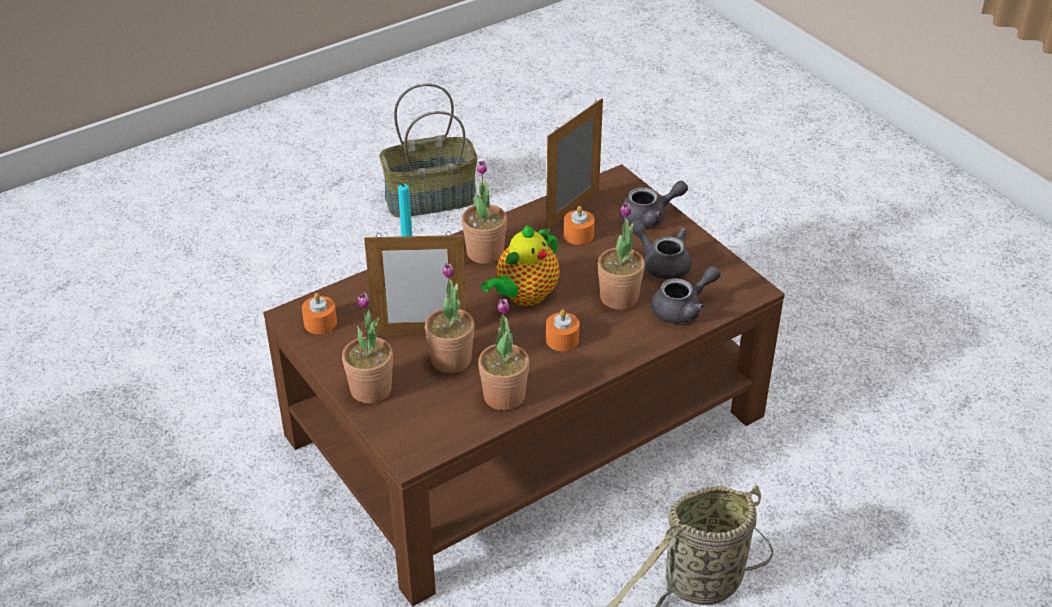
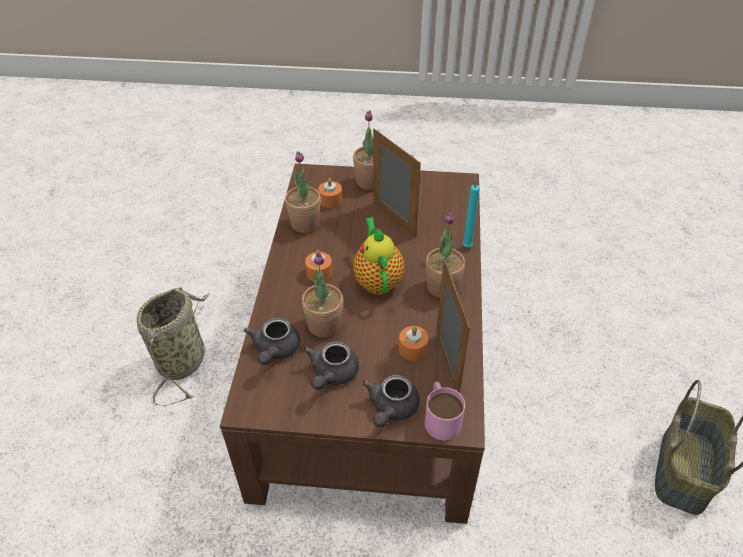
camera: 130 degrees right, 5 degrees up
orange candle [302,293,337,334] -> orange candle moved to [318,178,342,208]
picture frame [364,232,466,335] -> picture frame turned 105 degrees clockwise [373,129,421,238]
potted plant [425,263,475,373] -> none
grey teapot [629,219,691,280] -> grey teapot turned 120 degrees clockwise [303,341,359,390]
none -> pink mug [425,382,465,440]

